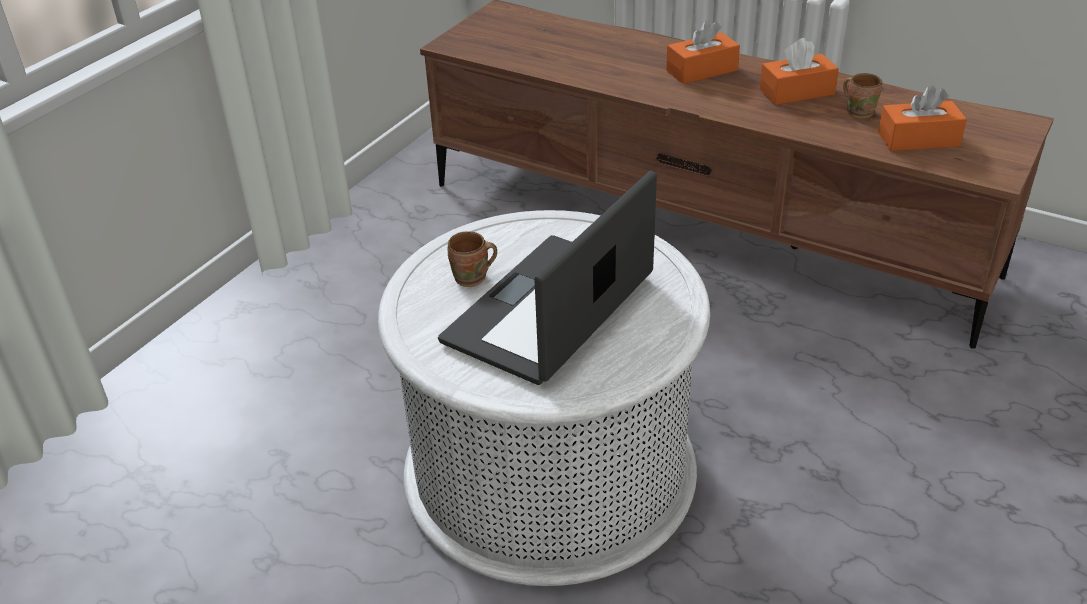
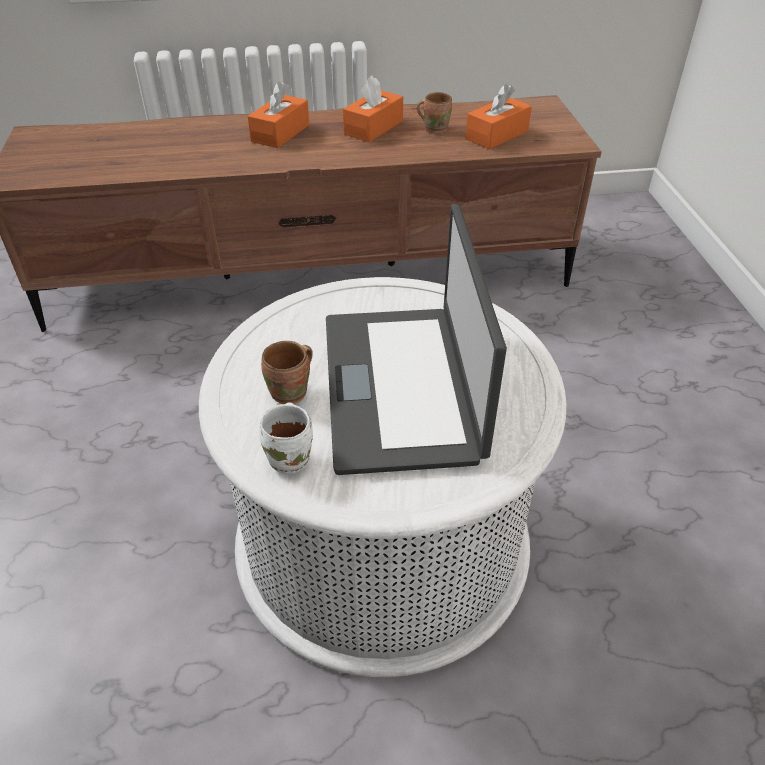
camera: 40 degrees left, 5 degrees up
none -> white mug [259,403,313,474]

